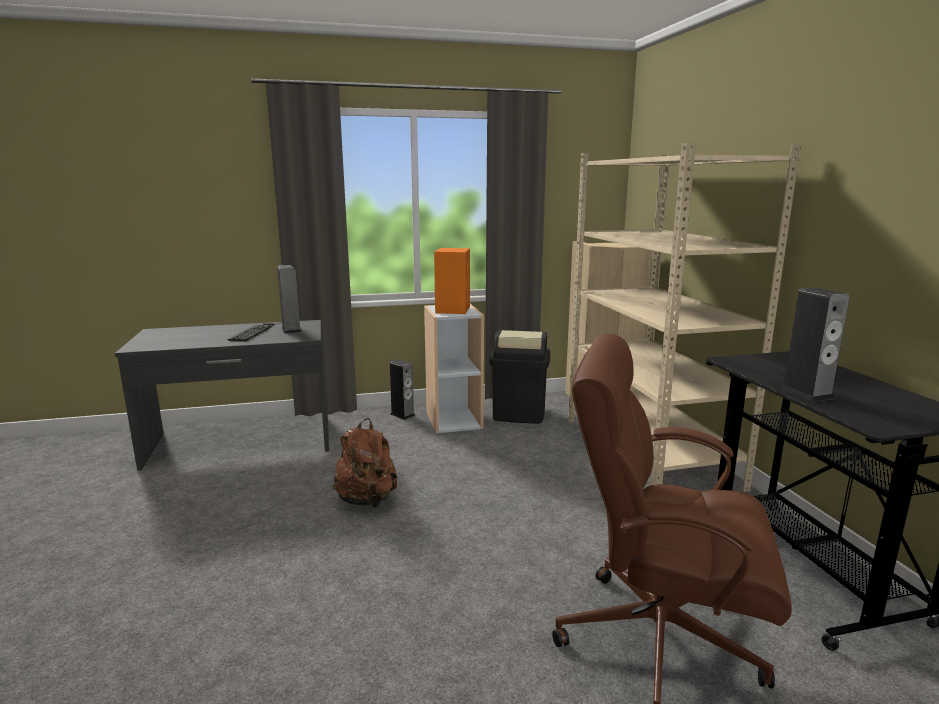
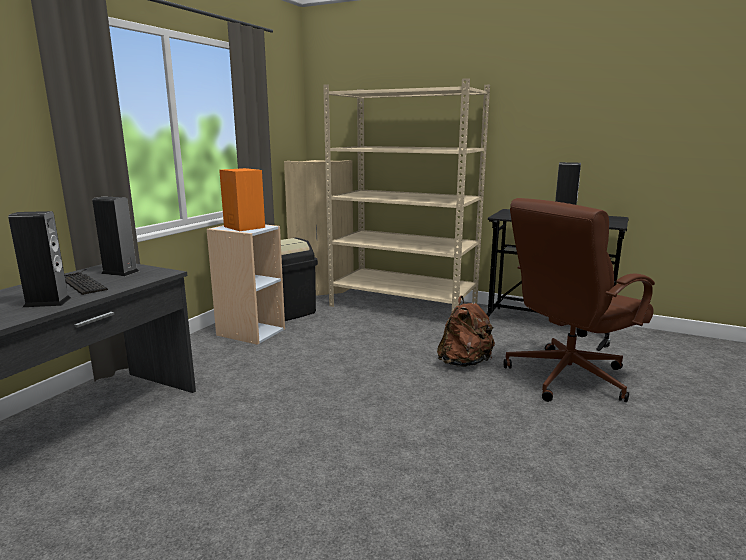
camera: 50 degrees left, 0 degrees up
brown backpack [332,418,398,508] -> brown backpack moved to [437,296,495,367]
speaker [390,360,415,420] -> speaker moved to [8,211,71,307]

